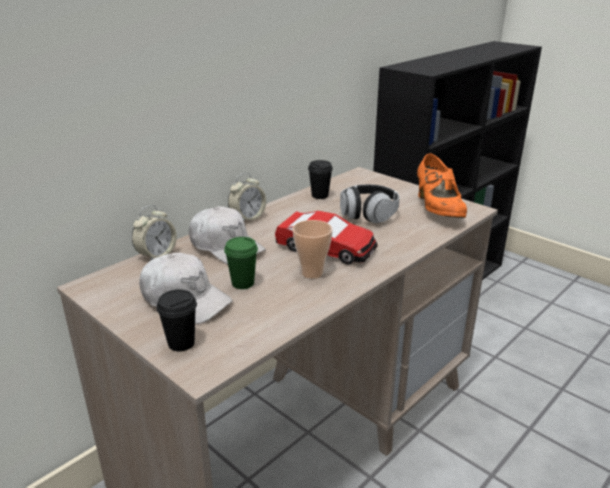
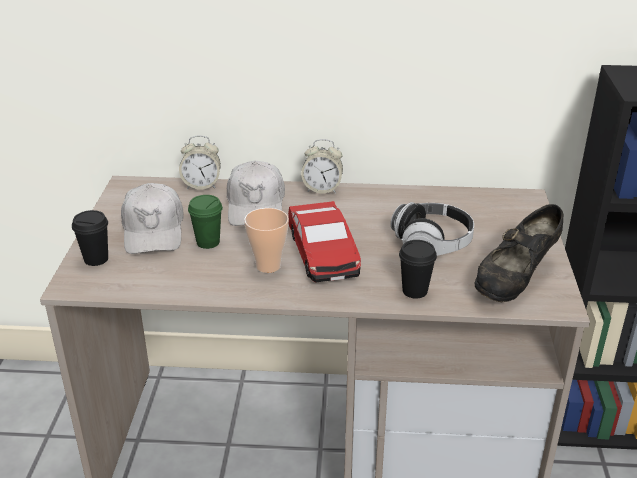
camera: 50 degrees right, 5 degrees up
black cup [308,160,333,199] -> black cup moved to [399,240,437,299]
orange shoe [417,154,467,218] -> black shoe [474,204,563,302]

